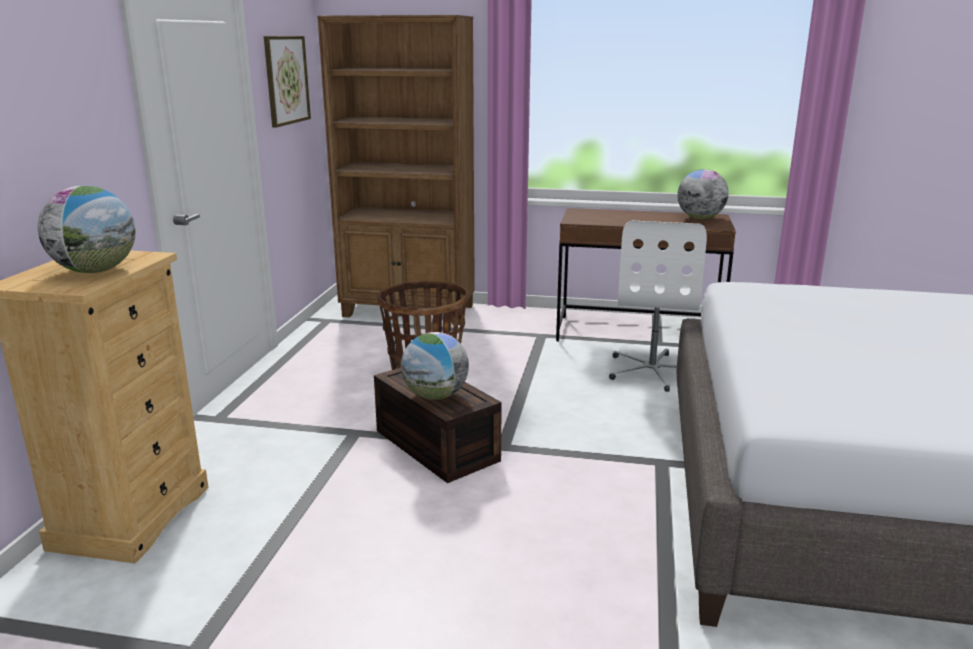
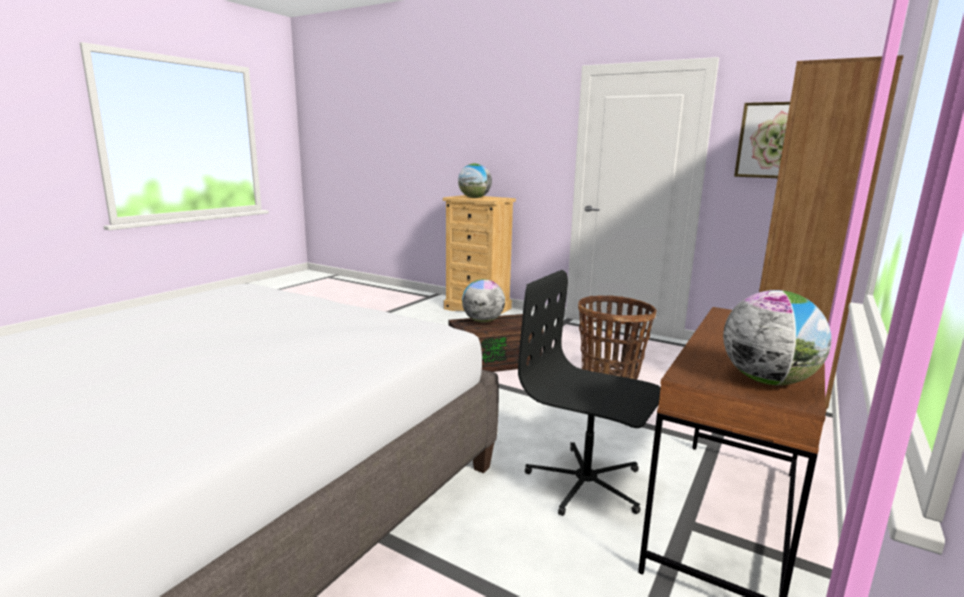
camera: 110 degrees right, 5 degrees down
white office chair [609,220,707,392] -> black office chair [518,270,661,516]

